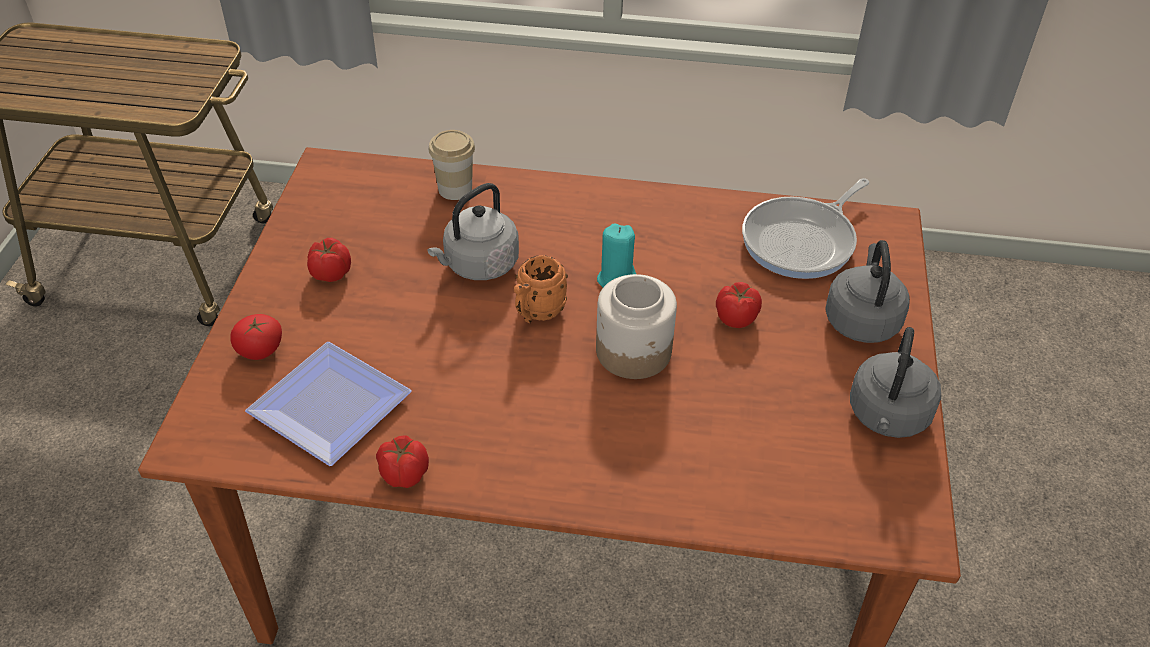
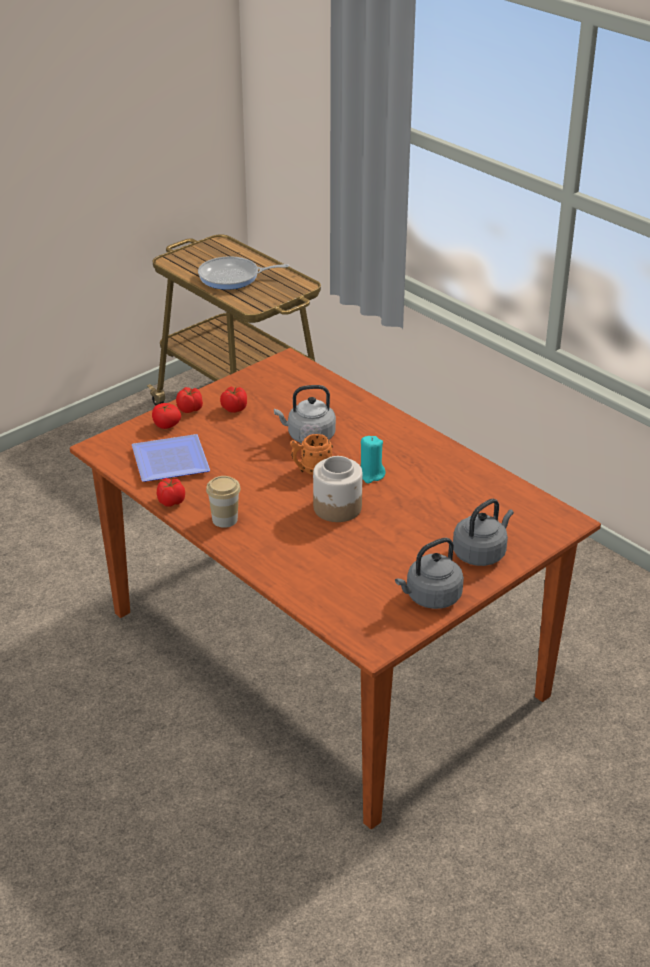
camera: 40 degrees right, 10 degrees down
cup [429,130,475,200] -> cup moved to [206,476,240,528]
tomato [716,282,762,328] -> tomato moved to [176,387,203,413]
frying pan [742,178,869,279] -> frying pan moved to [198,257,289,290]

